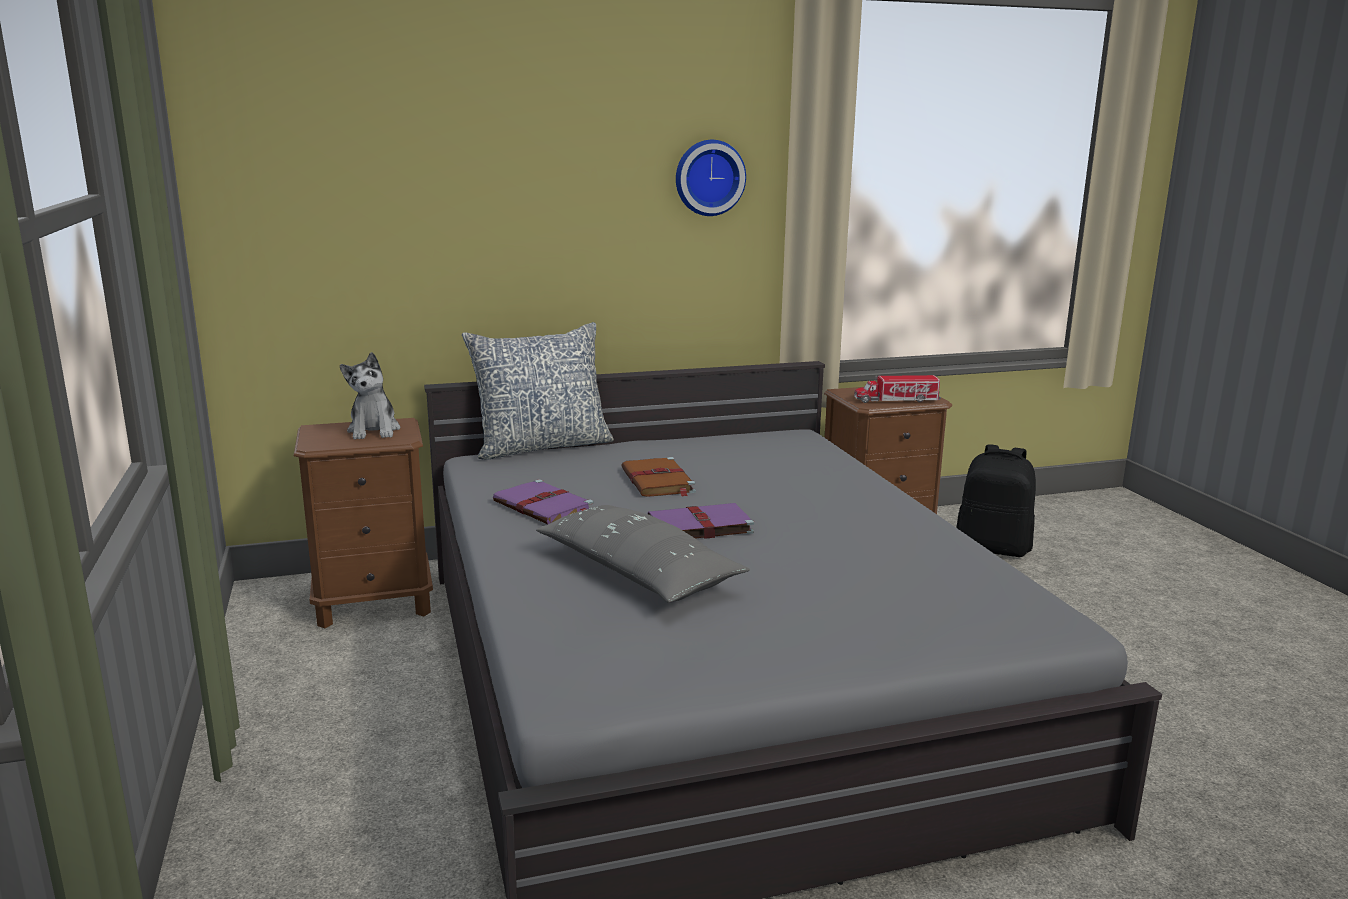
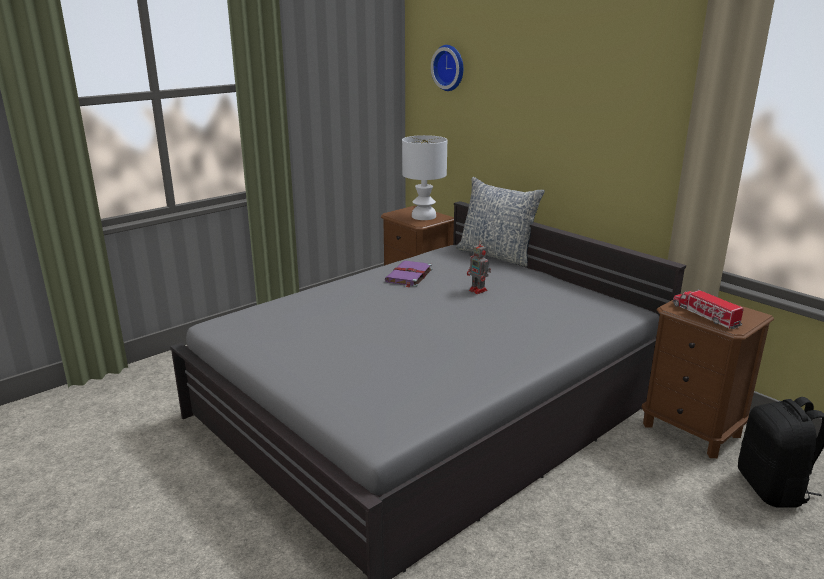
camera: 65 degrees right, 5 degrees up
plush toy [340,352,400,439] -> white table lamp [402,135,447,220]
grey pillow [536,505,750,603] -> none
brown book [621,457,696,497] -> toy robot [467,240,491,294]
purple book [648,503,754,539] -> none
wall clock [676,140,746,216] -> wall clock moved to [431,45,463,91]

